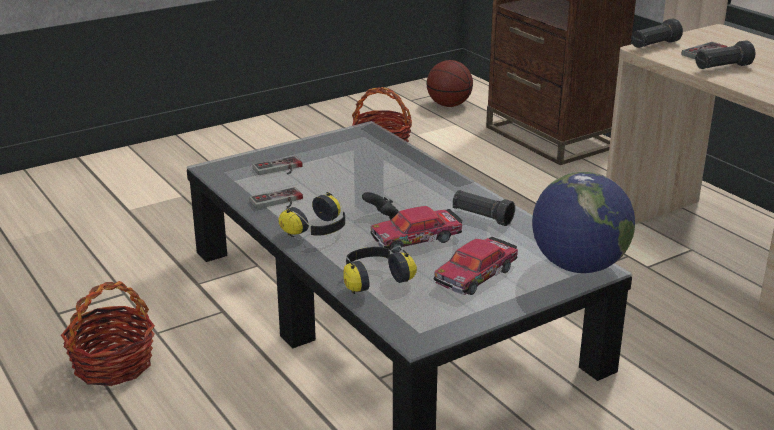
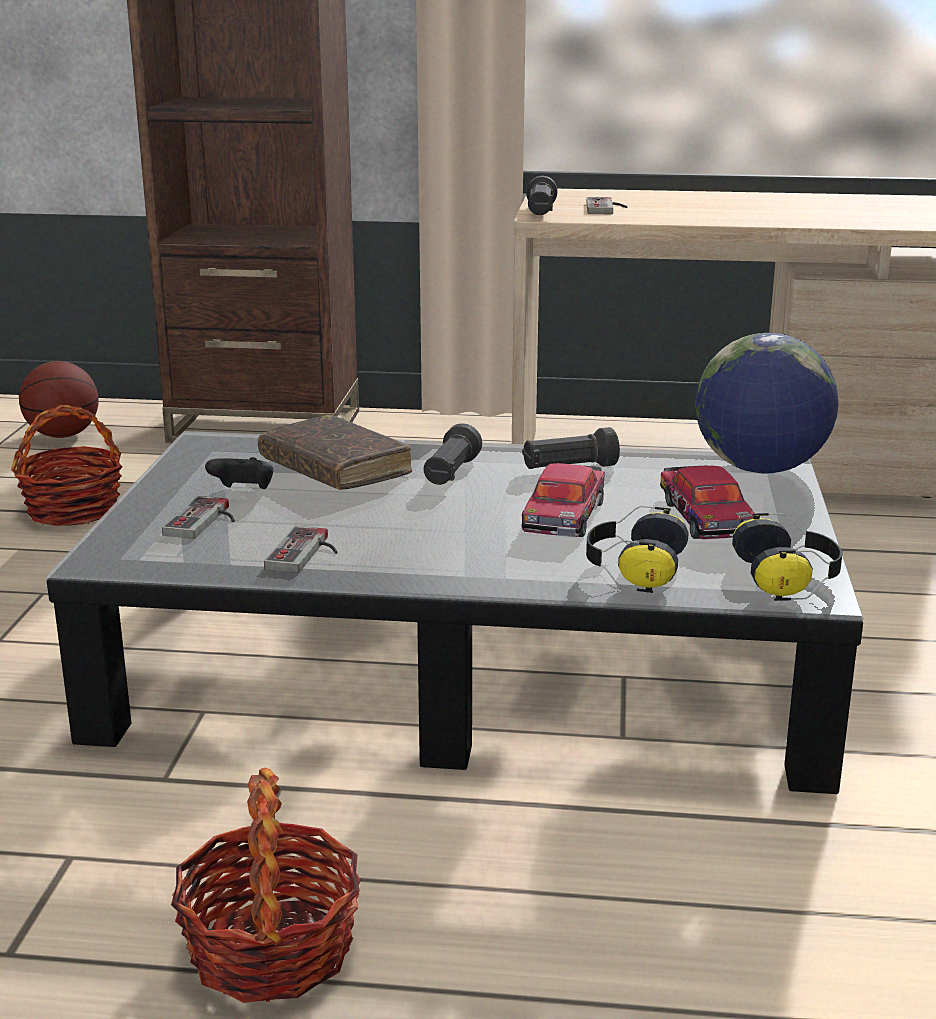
camera: 50 degrees left, 5 degrees down
headphones [278,192,345,240] -> headphones moved to [732,513,842,601]
black game controller [362,192,399,220] -> black game controller moved to [205,457,273,489]
black flashlight [695,41,756,69] -> black flashlight moved to [423,423,482,485]
none -> brown book [258,415,412,490]

